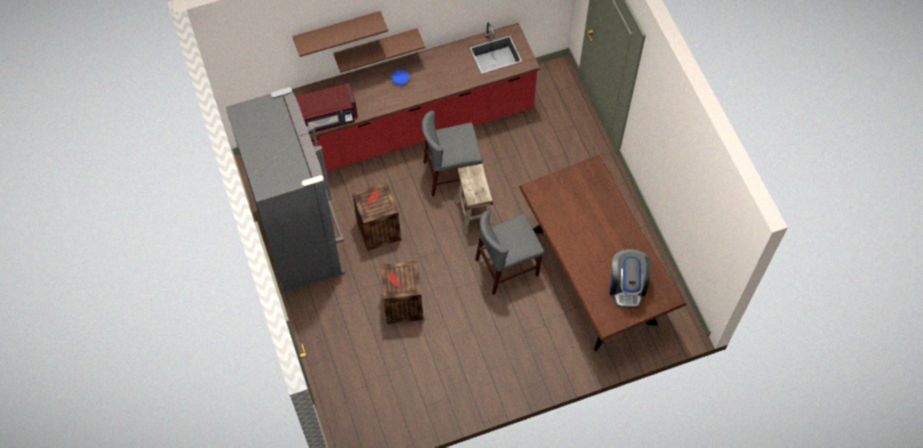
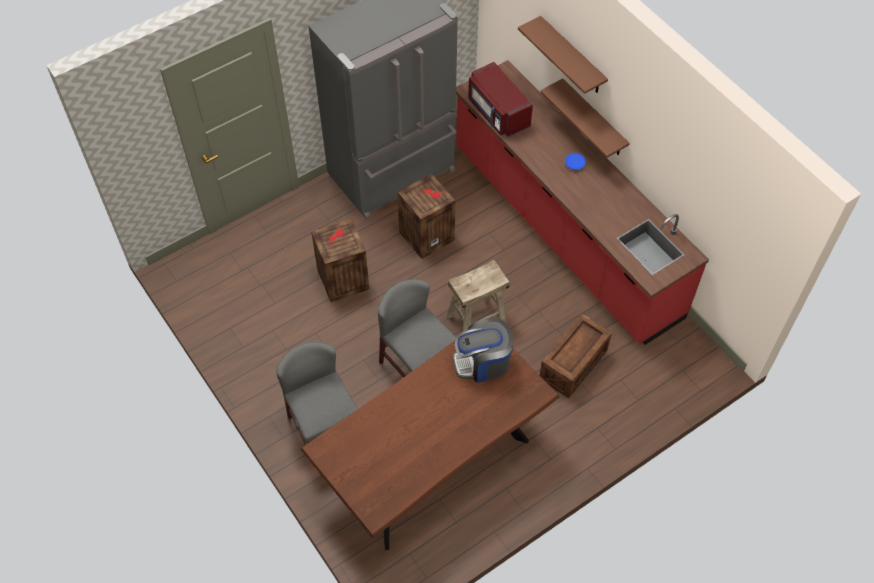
camera: 75 degrees right, 5 degrees down
grey chair [422,111,483,196] -> grey chair moved to [276,342,358,467]
coffee machine [610,249,652,308] -> coffee machine moved to [453,317,514,383]
none -> crate [540,314,612,398]

